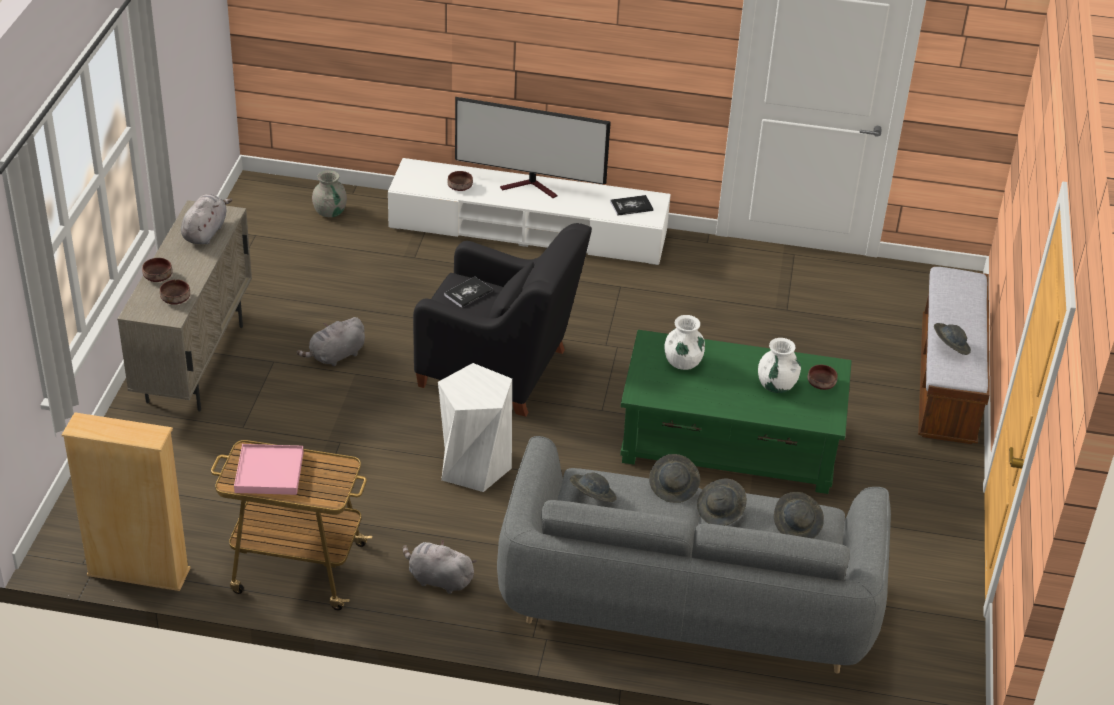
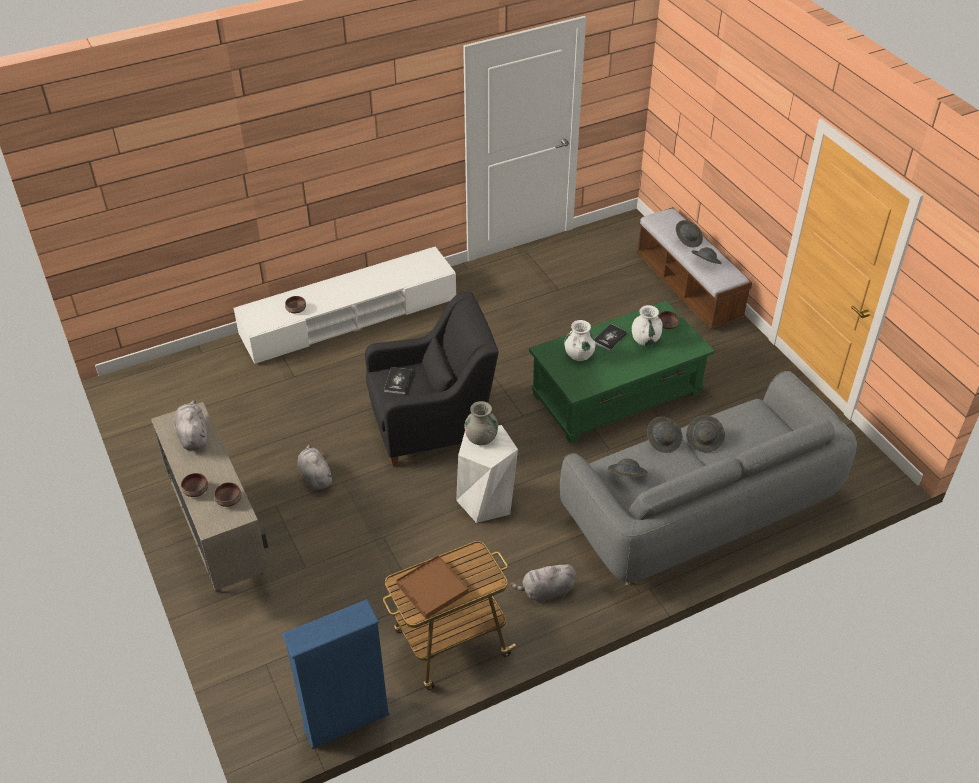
camera: 35 degrees left, 5 degrees up
beige bookcase [62,412,191,591] -> blue bookcase [282,599,390,749]
pink tray [234,444,304,495] -> brown tray [396,555,469,619]
grey plush toy [297,317,365,367] -> grey plush toy turned 135 degrees clockwise [297,444,333,490]
grey vase [312,170,347,217] -> grey vase moved to [464,401,498,445]
television [455,97,611,198] -> none
book [610,195,653,216] -> book moved to [594,324,628,351]
grey hat [774,492,824,539] -> grey hat moved to [676,220,703,247]

